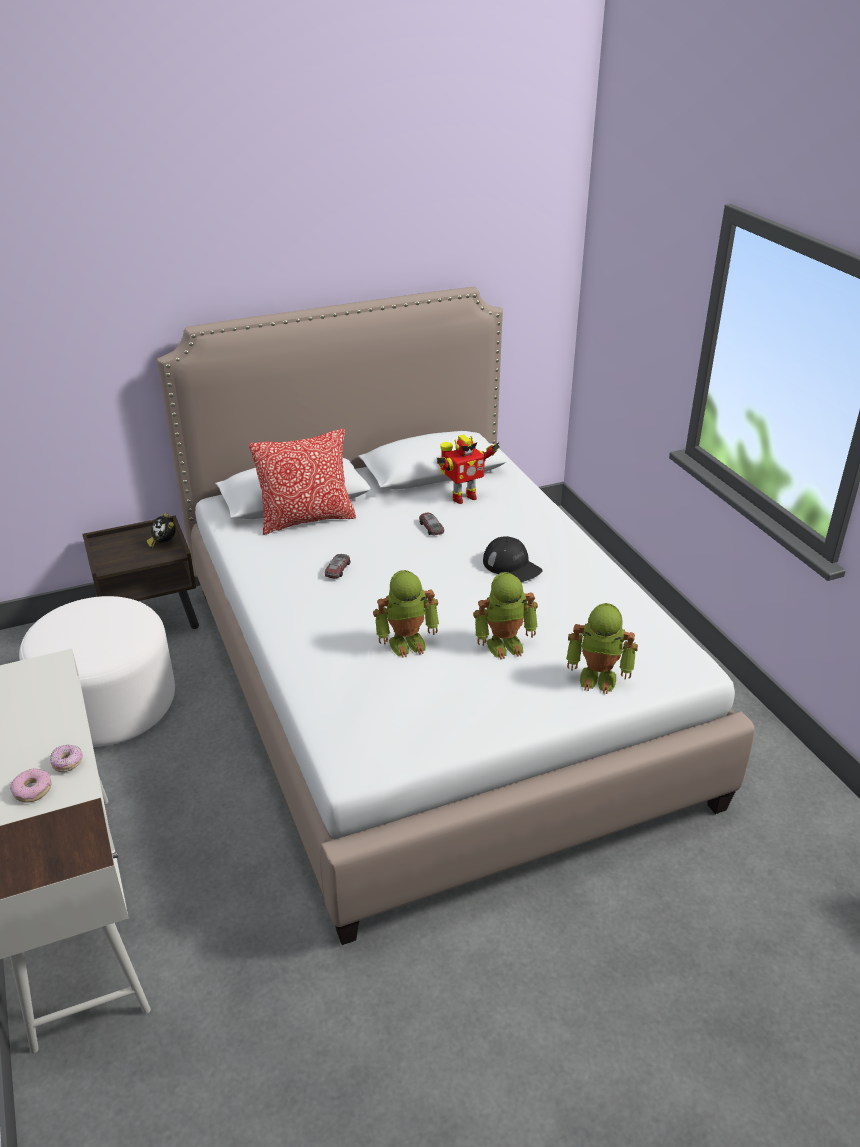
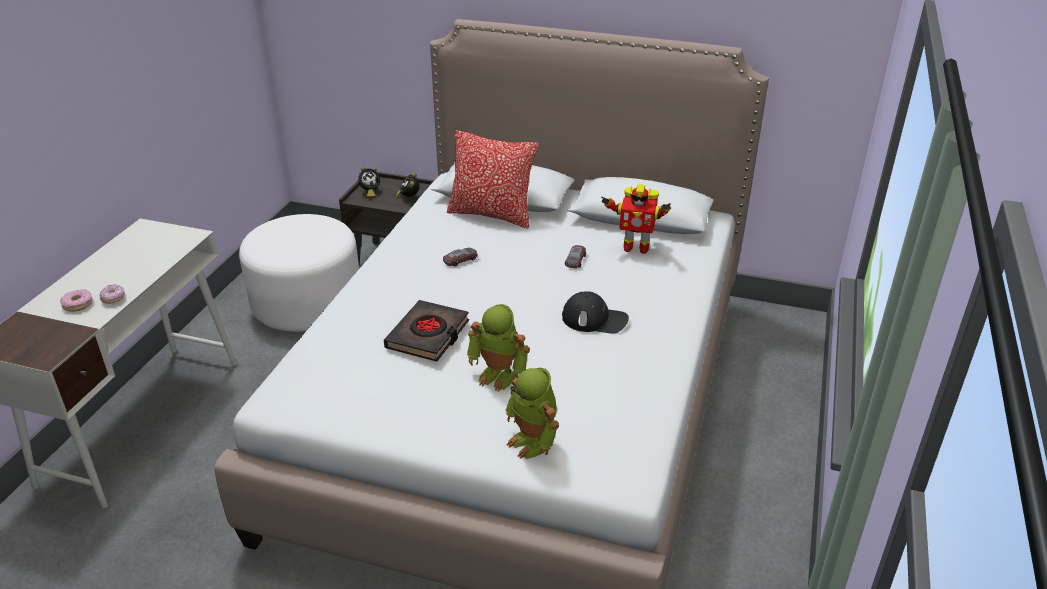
camera: 40 degrees right, 0 degrees up
toy robot [373,570,439,658] -> black book [384,300,469,362]
black cap [483,536,543,582] -> black cap turned 75 degrees counterclockwise [562,291,629,334]
none -> alarm clock [358,167,380,197]

